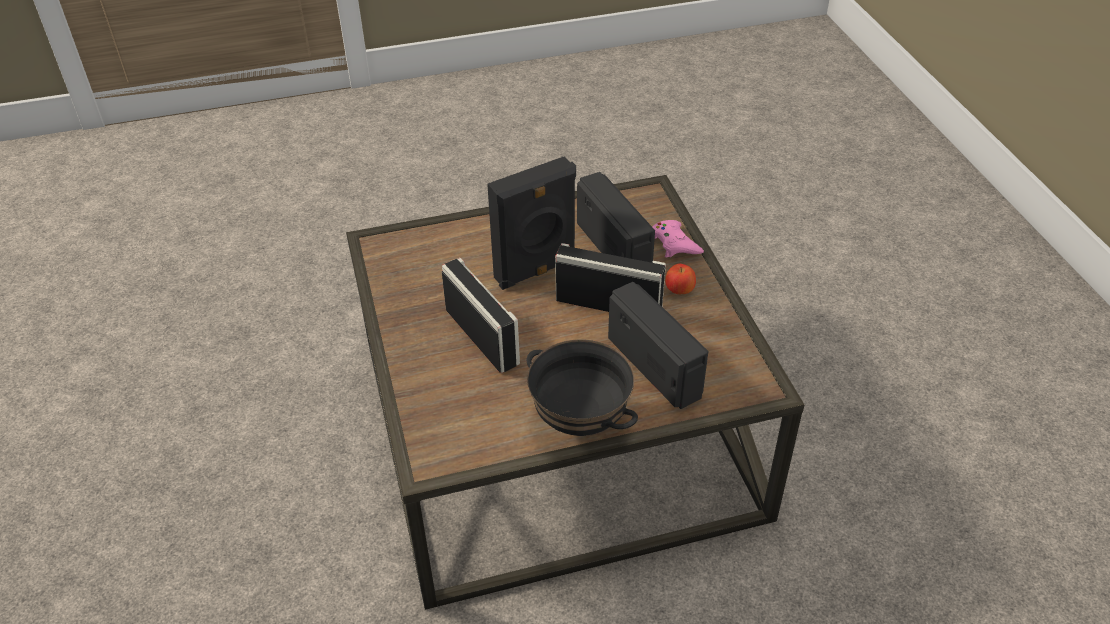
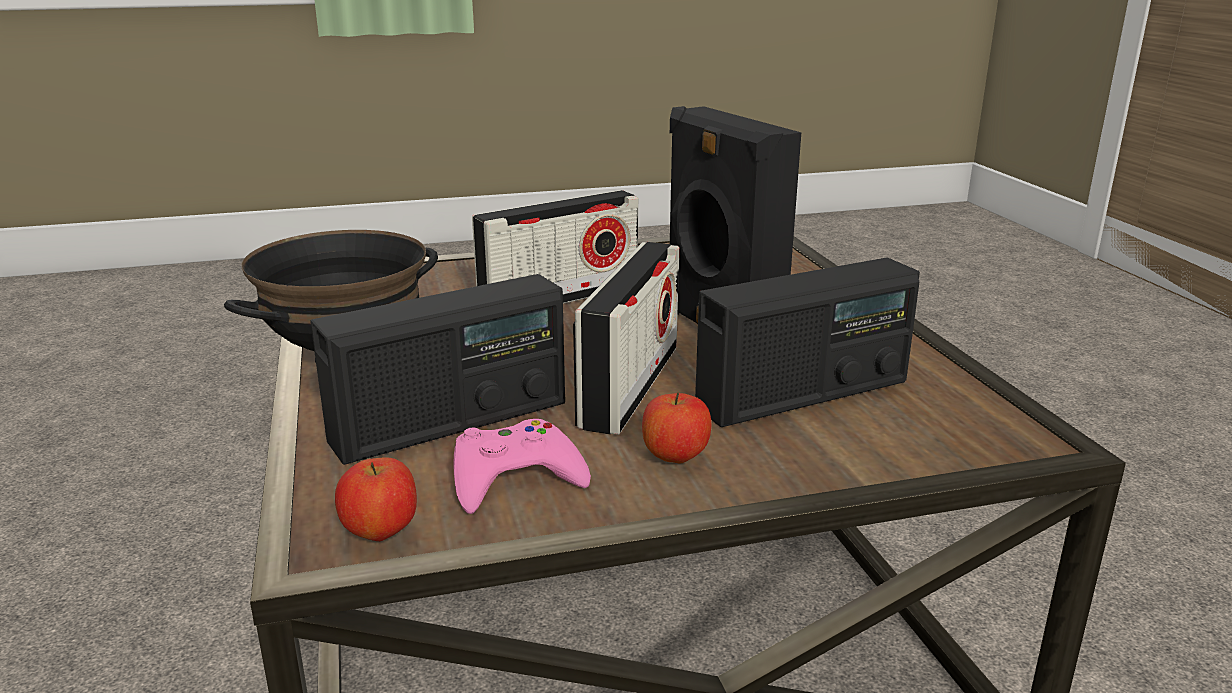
camera: 90 degrees right, 20 degrees down
pink game controller [652,220,704,258] -> pink game controller moved to [453,419,591,514]
none -> apple [335,457,417,541]

